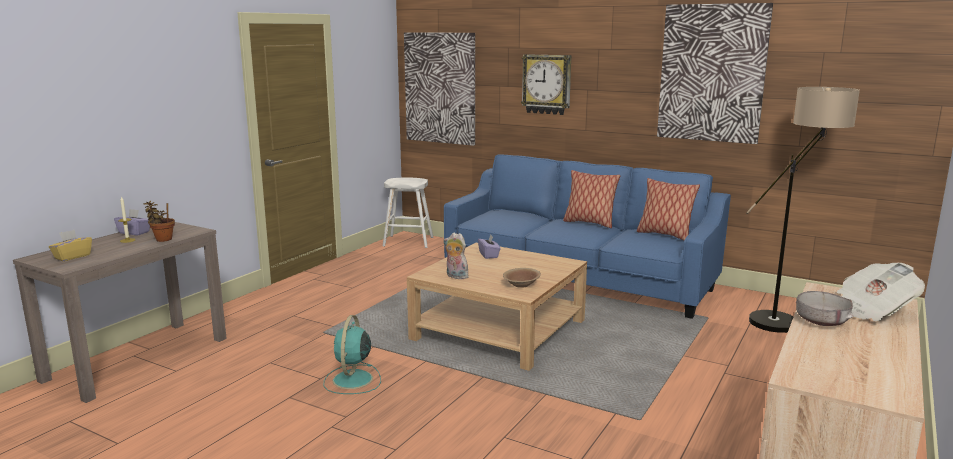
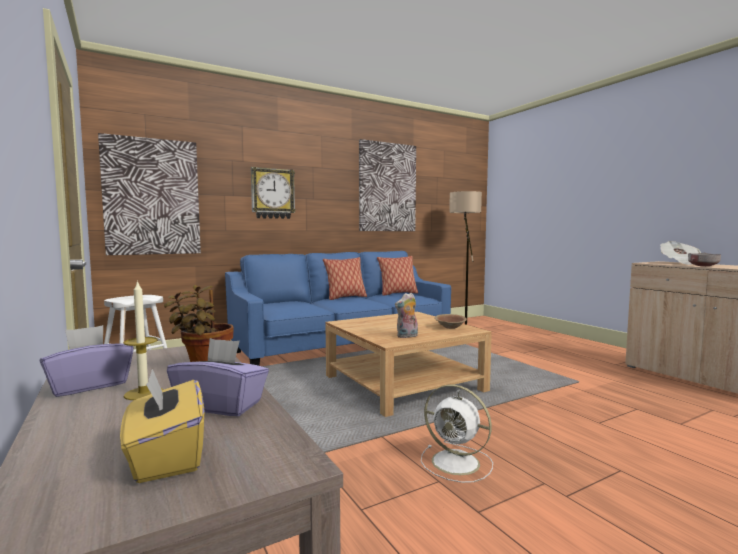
camera: 60 degrees left, 10 degrees down
turquoise fan [324,315,381,394] -> white fan [421,385,493,483]
purple tissue box [478,235,501,259] -> purple tissue box moved to [167,338,269,416]

